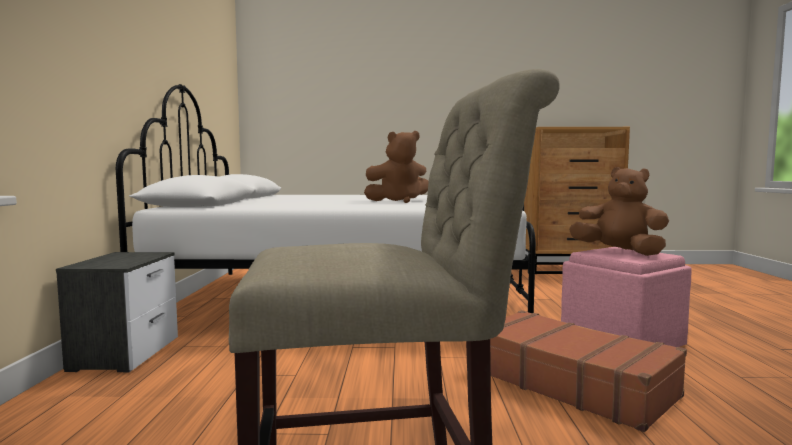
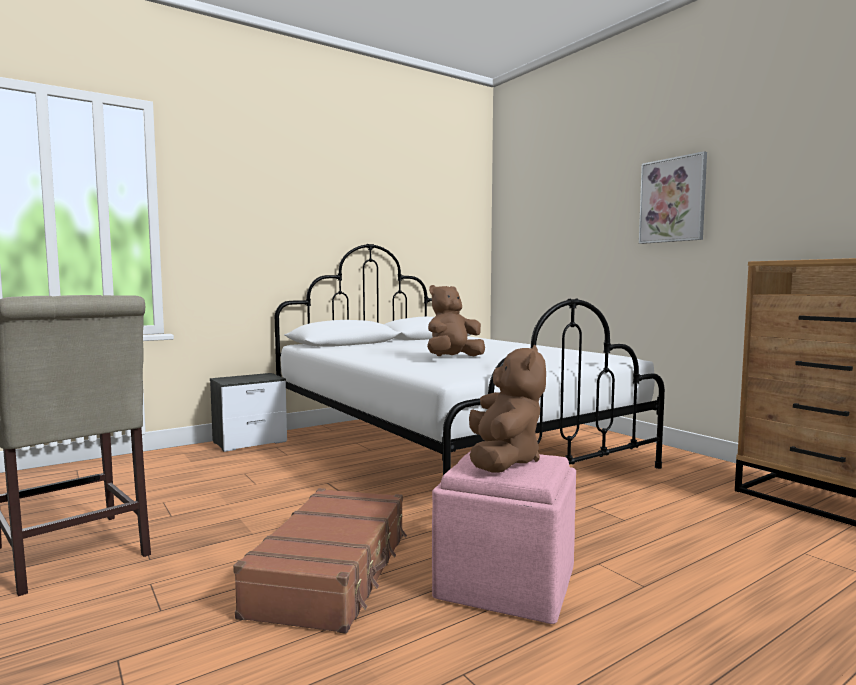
camera: 55 degrees right, 0 degrees up
brown plush toy [364,131,429,203] -> brown plush toy turned 105 degrees clockwise [427,285,485,356]
none -> picture [639,151,707,244]

